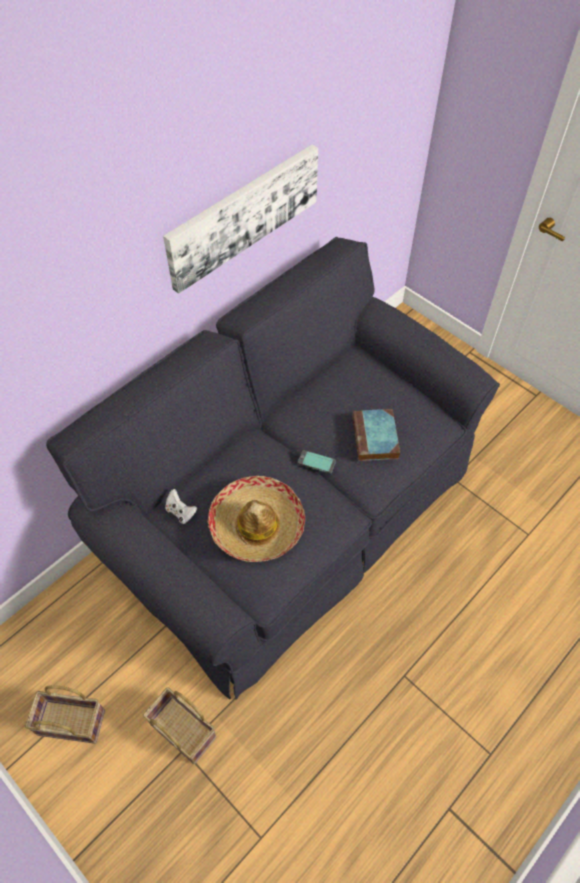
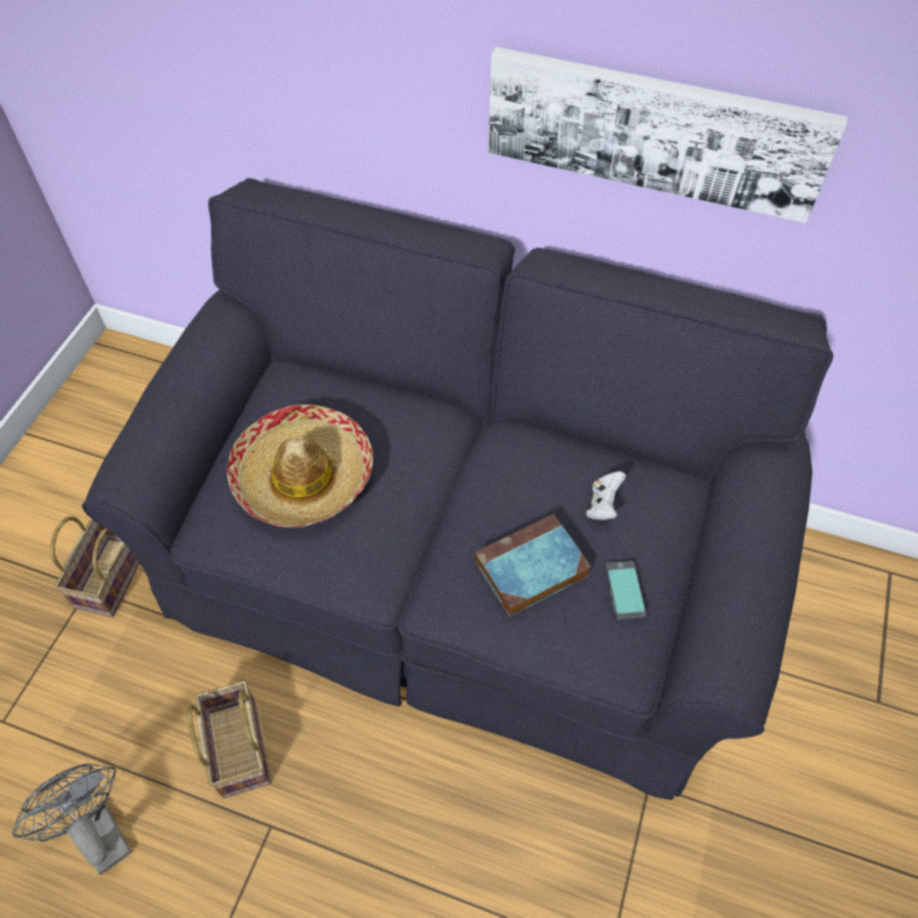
camera: 65 degrees right, 0 degrees up
basket [25,685,105,744] -> basket moved to [187,681,271,798]
white game controller [165,489,197,524] -> white game controller moved to [586,471,626,520]
phone [298,450,336,474] -> phone moved to [606,561,646,620]
none -> grey fan [12,764,132,875]

